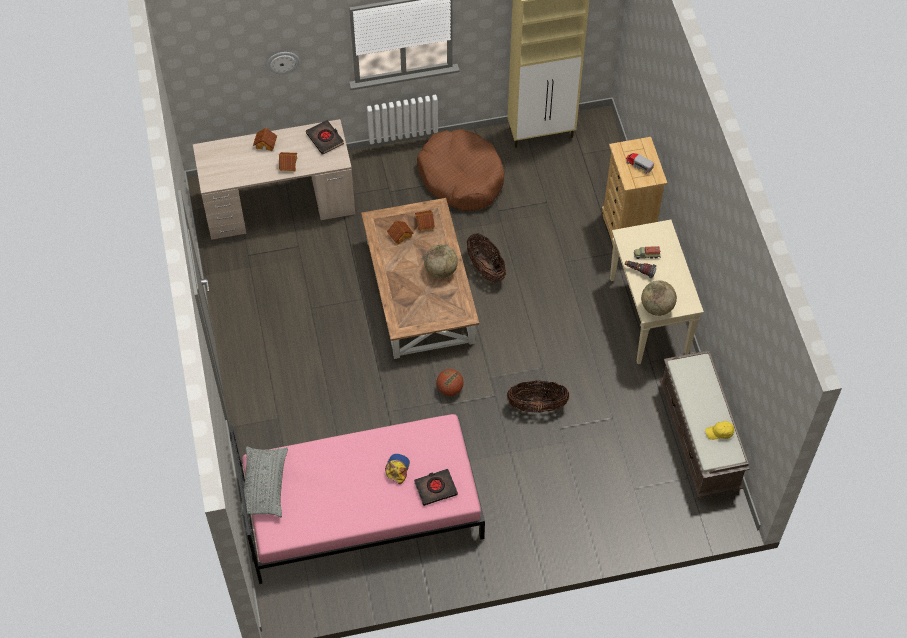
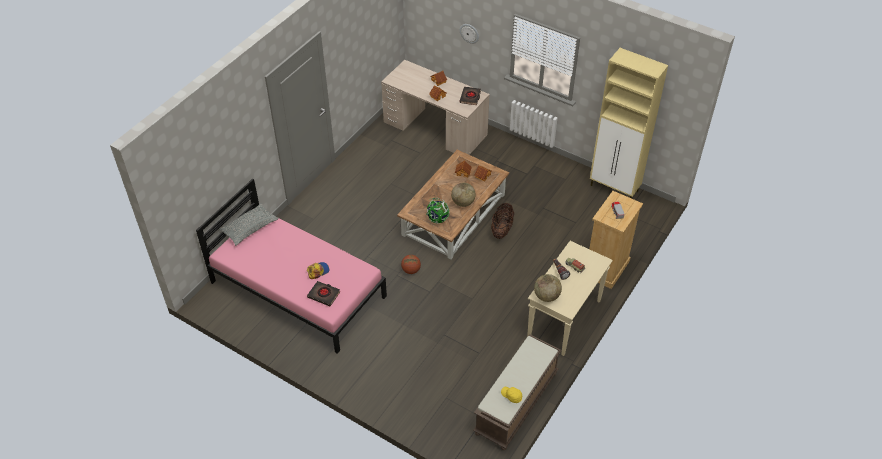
camera: 45 degrees right, 10 degrees down
brown dog bed [417,129,505,211] -> none
basket [507,380,570,413] -> none
none -> globe [426,198,450,223]

